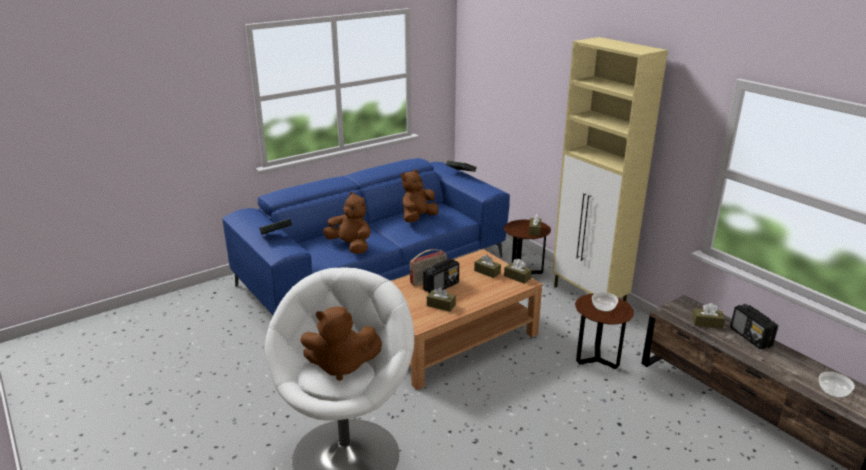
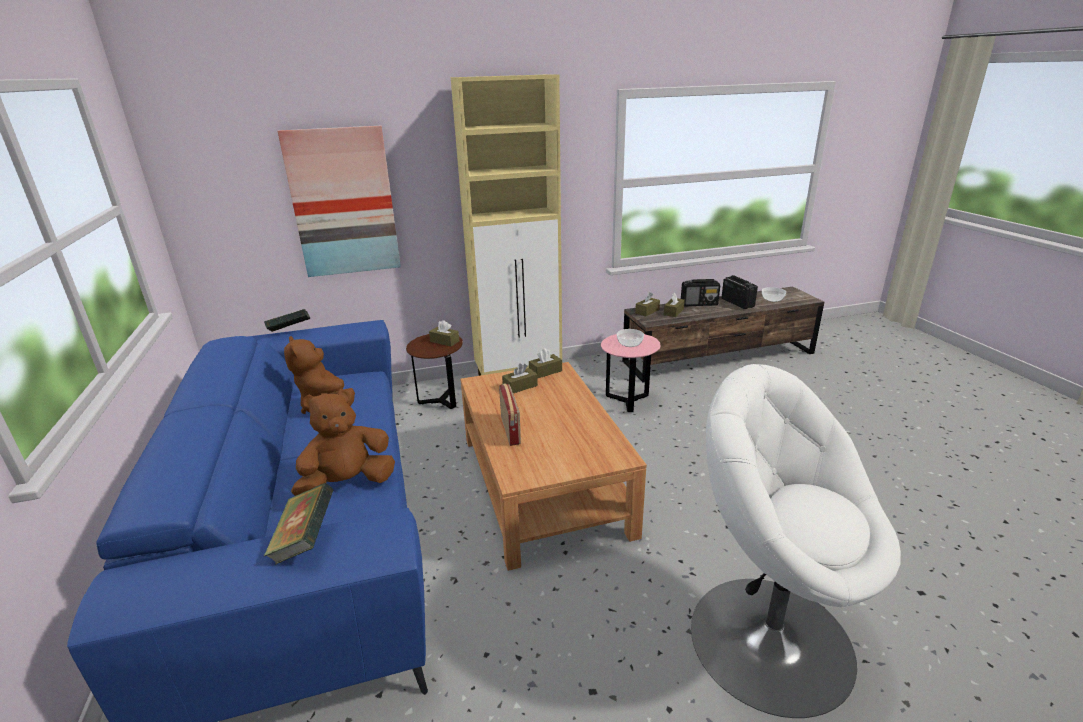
camera: 70 degrees left, 0 degrees up
brown plush toy [300,306,382,381] -> none
radio [423,258,459,293] -> radio moved to [722,275,758,309]
brown tissue box [427,287,456,312] -> brown tissue box moved to [635,292,660,316]
brown side table [575,293,634,369] -> pink side table [601,334,661,412]
none -> picture [278,126,401,277]

